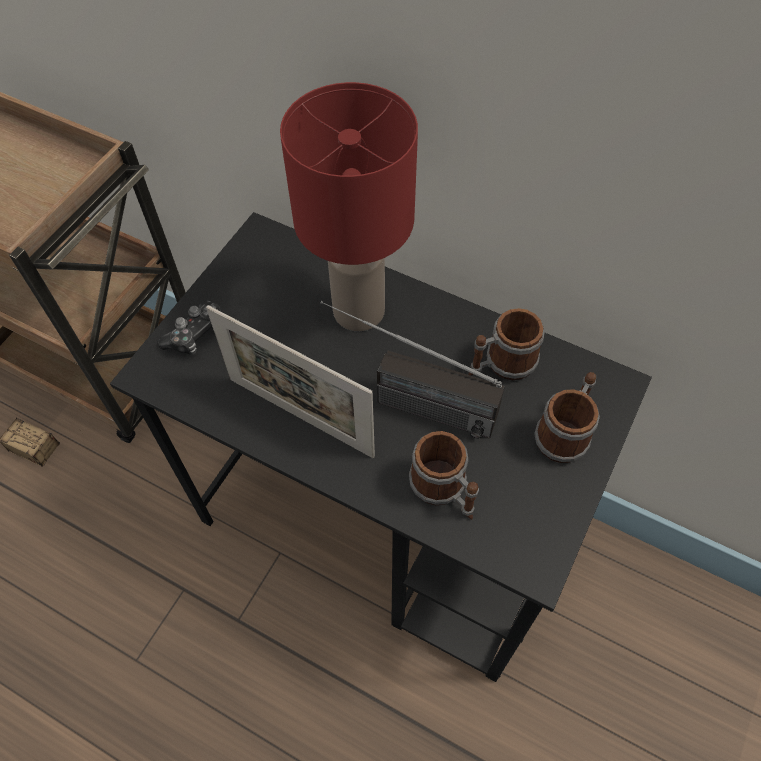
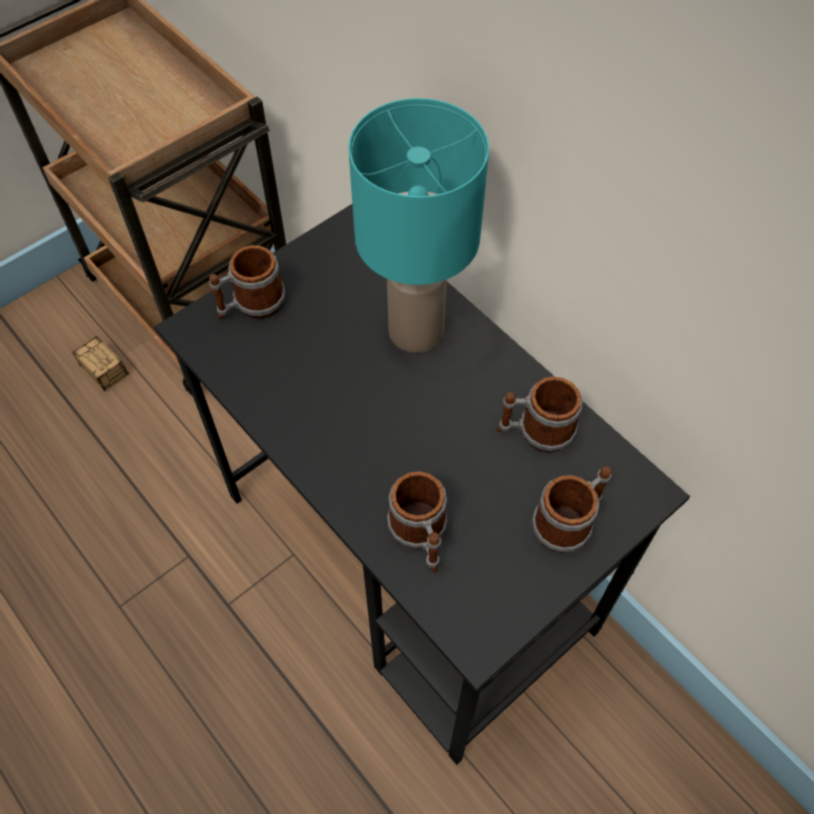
camera: 20 degrees right, 0 degrees up
game controller [157,300,222,355] -> mug [209,245,286,319]
picture frame [206,305,375,458] -> none
red table lamp [280,82,418,331] -> turquoise table lamp [348,98,489,353]
radio [320,301,505,439] -> none

